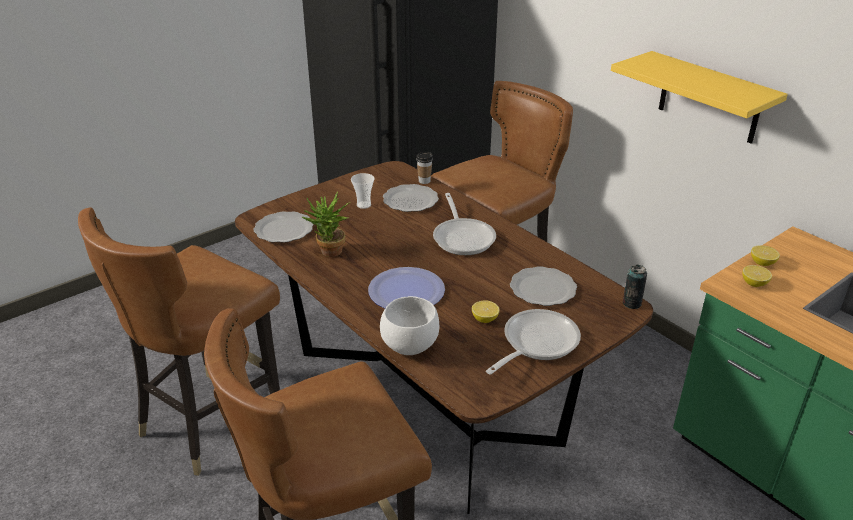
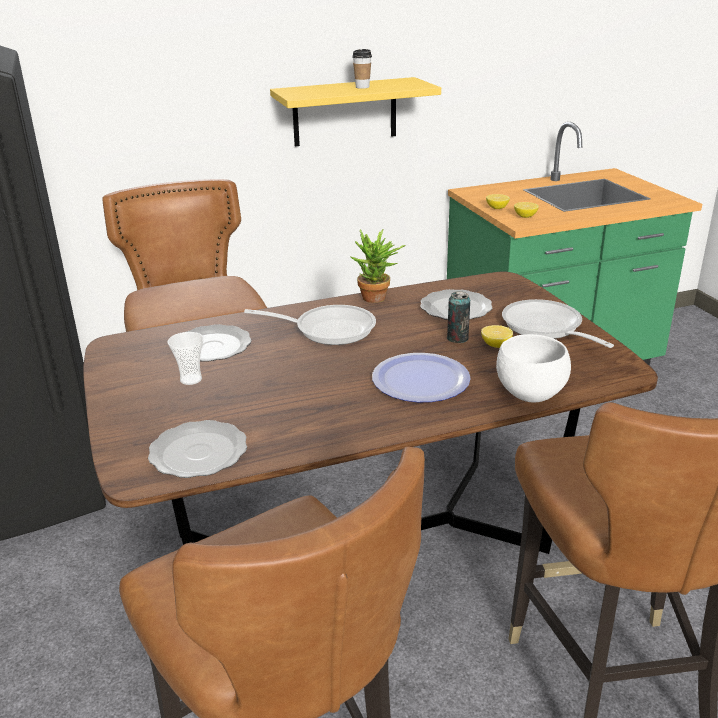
camera: 70 degrees left, 5 degrees down
potted plant [302,192,349,257] -> potted plant moved to [351,229,406,303]
cup [416,152,433,184] -> cup moved to [352,49,372,89]
can [623,265,647,309] -> can moved to [447,291,470,343]

